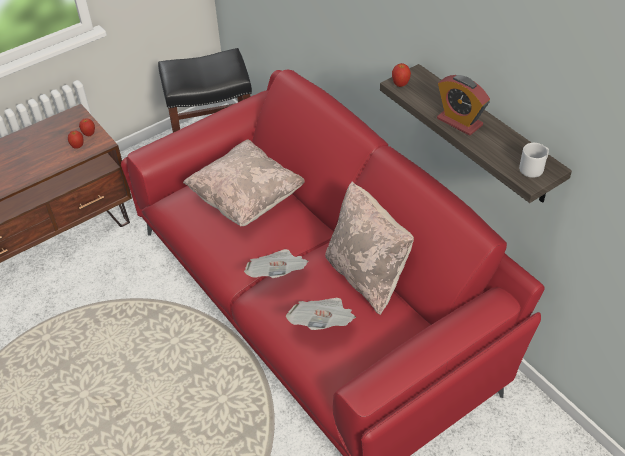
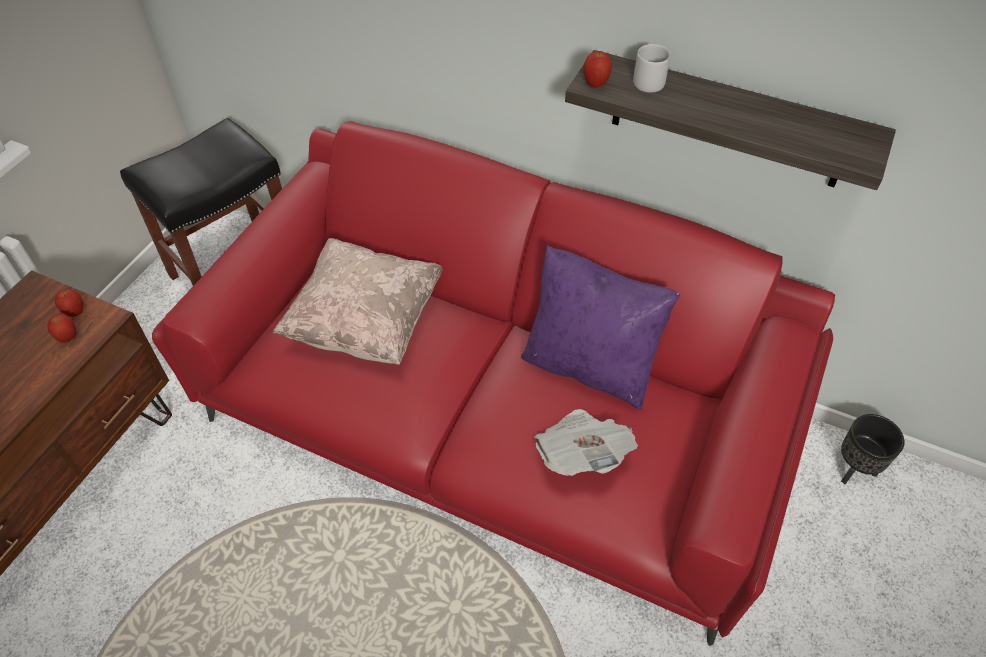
camera: 30 degrees left, 5 degrees up
newspaper [244,249,309,278] -> none
beige pillow [325,181,414,315] -> purple pillow [521,245,680,410]
alarm clock [437,75,490,135] -> none
grey mug [519,143,549,178] -> grey mug moved to [633,44,670,93]
none -> black planter [841,414,904,484]

